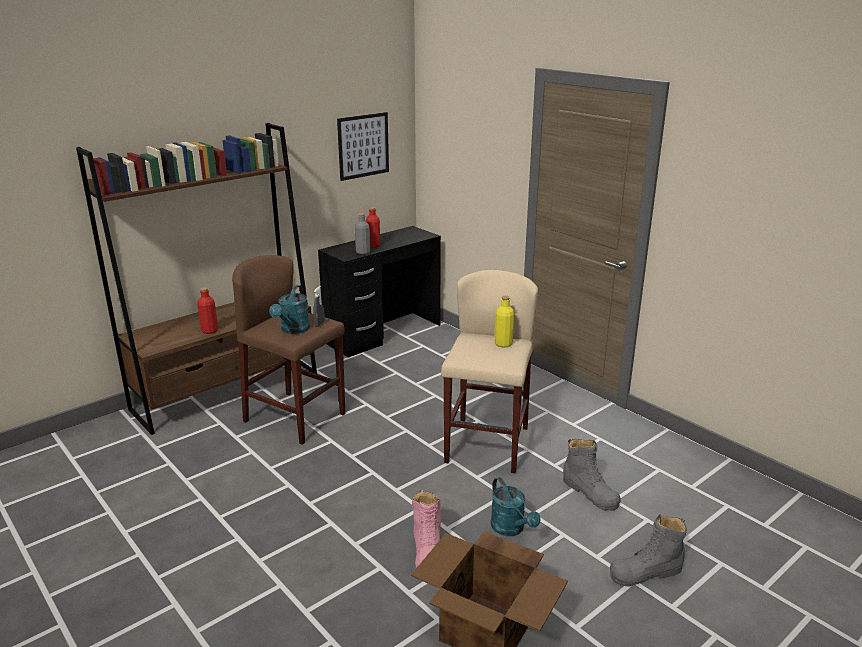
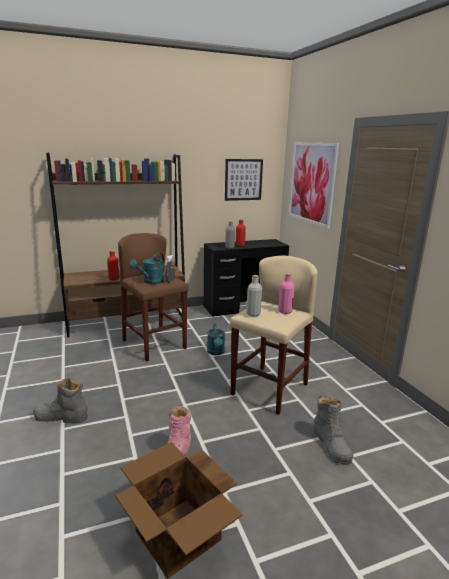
camera: 20 degrees right, 5 degrees down
turquoise watering can [491,477,540,536] -> turquoise watering can moved to [207,324,225,355]
yellow bottle [494,296,514,348] -> pink bottle [278,273,294,314]
grey boot [610,514,687,586] -> grey boot moved to [33,378,88,424]
none -> grey bottle [246,275,262,317]
none -> picture [289,143,339,229]

